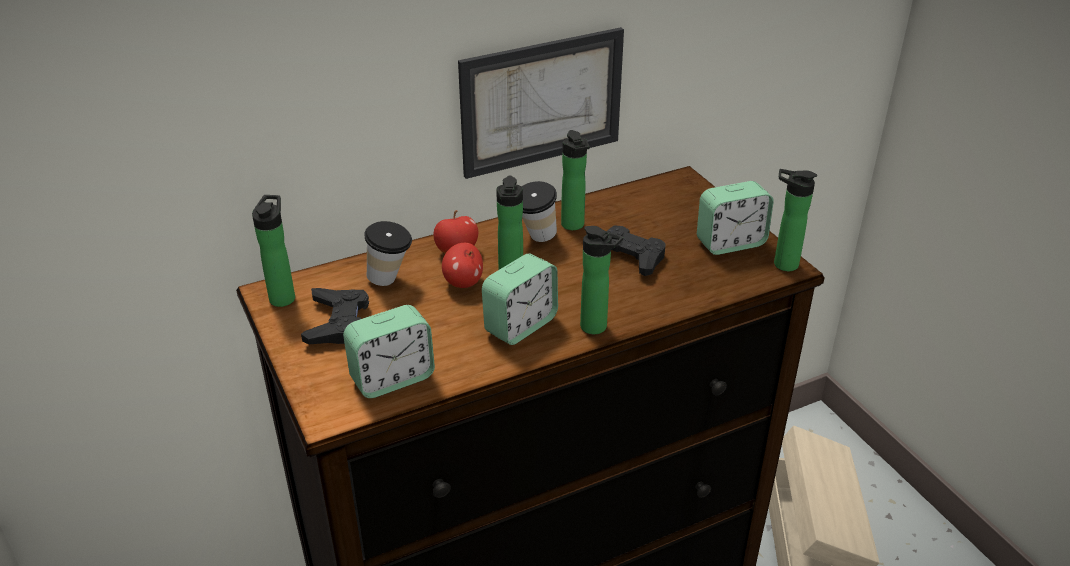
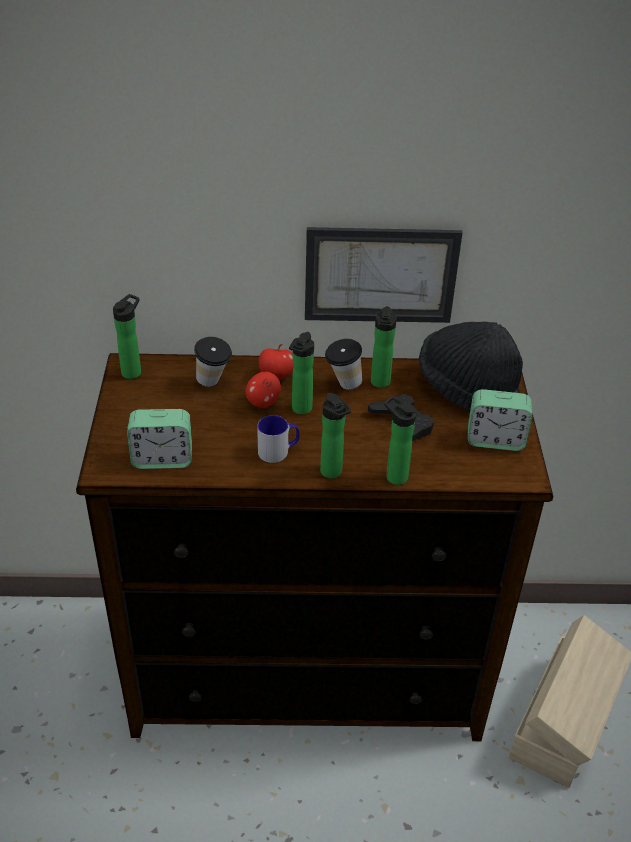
camera: 25 degrees right, 5 degrees up
black game controller [301,288,369,344] -> none
alarm clock [482,253,558,345] -> mug [257,415,300,463]
bottle [774,169,817,271] -> bottle moved to [384,396,416,485]
none -> black hat [419,321,523,412]

